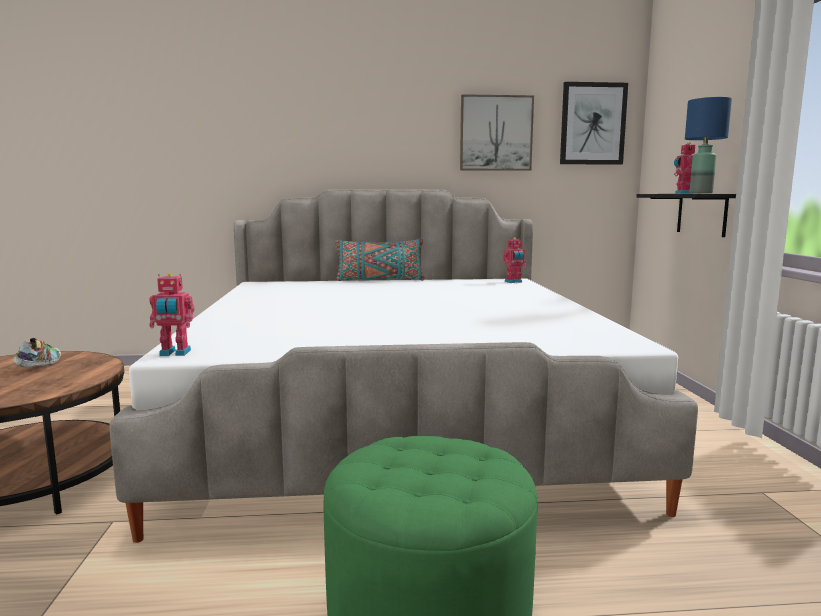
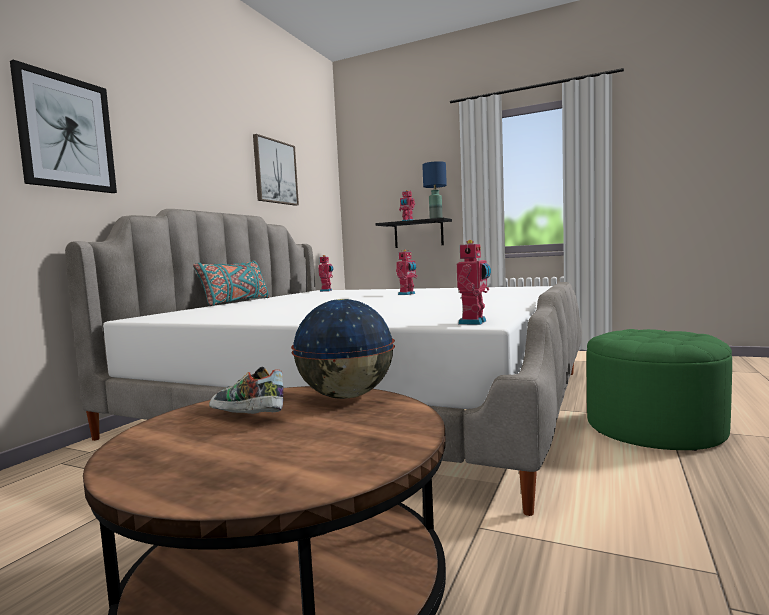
camera: 60 degrees left, 5 degrees down
picture [560,82,628,165] -> picture moved to [10,60,117,193]
none -> globe [291,299,395,399]
none -> toy robot [396,250,418,295]

